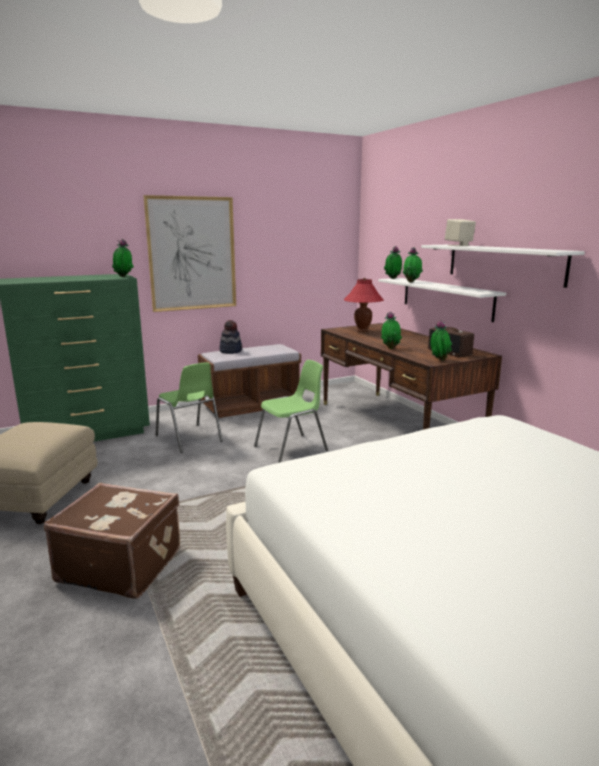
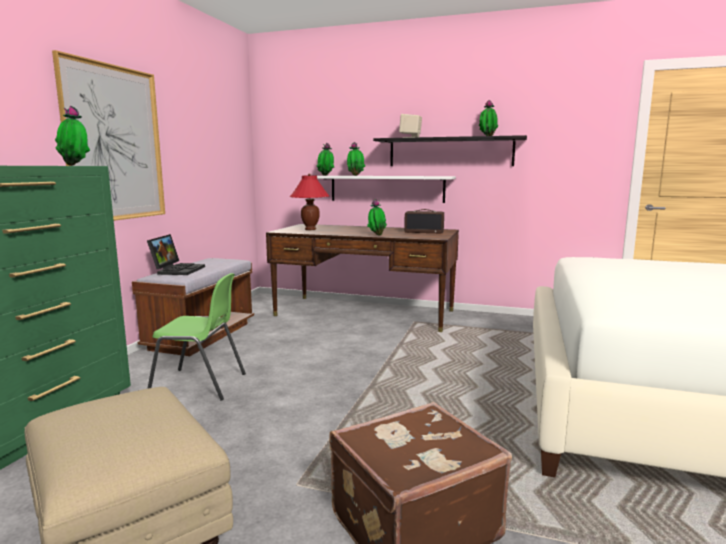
camera: 45 degrees left, 5 degrees down
hat [220,320,242,354] -> laptop [147,234,205,275]
green chair [254,360,328,463] -> none
white shelf [421,245,585,288] -> black shelf [373,135,527,166]
potted plant [431,320,452,361] -> potted plant moved to [479,100,498,136]

